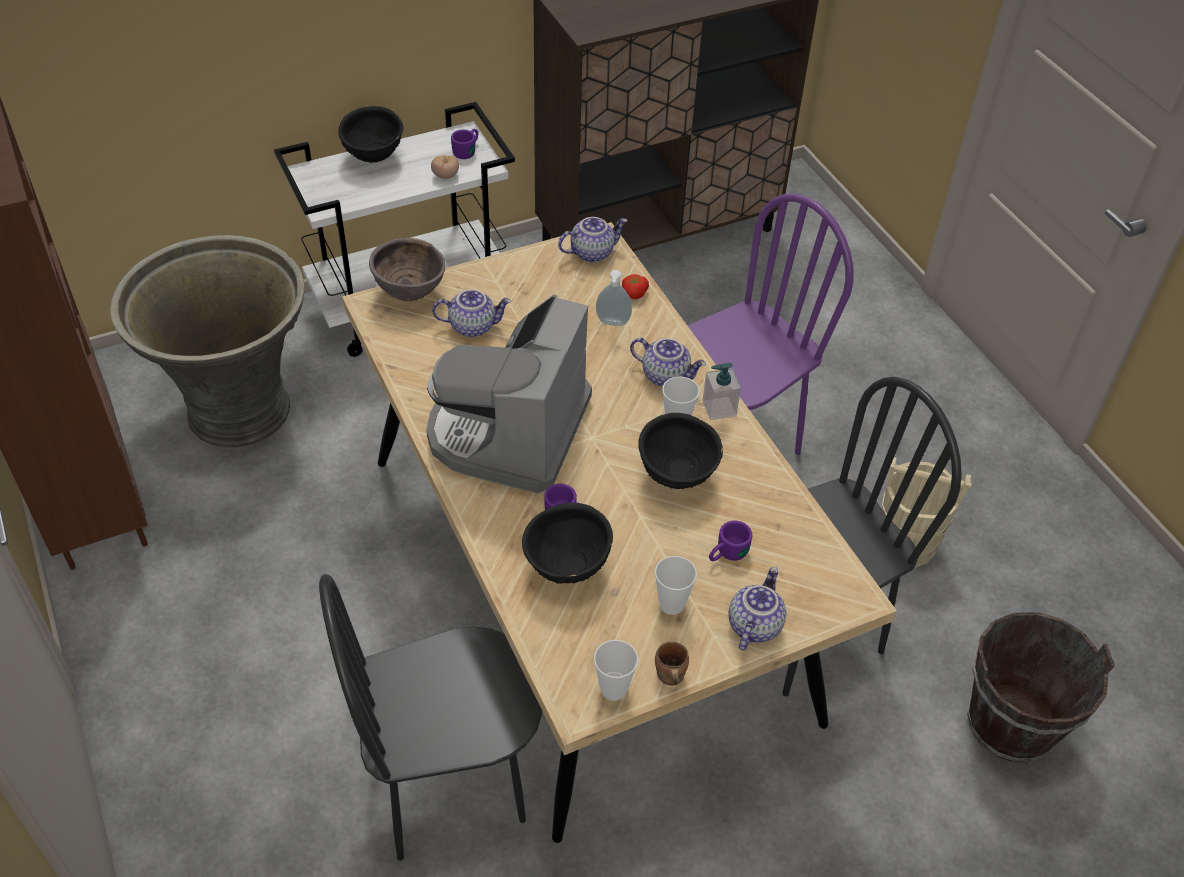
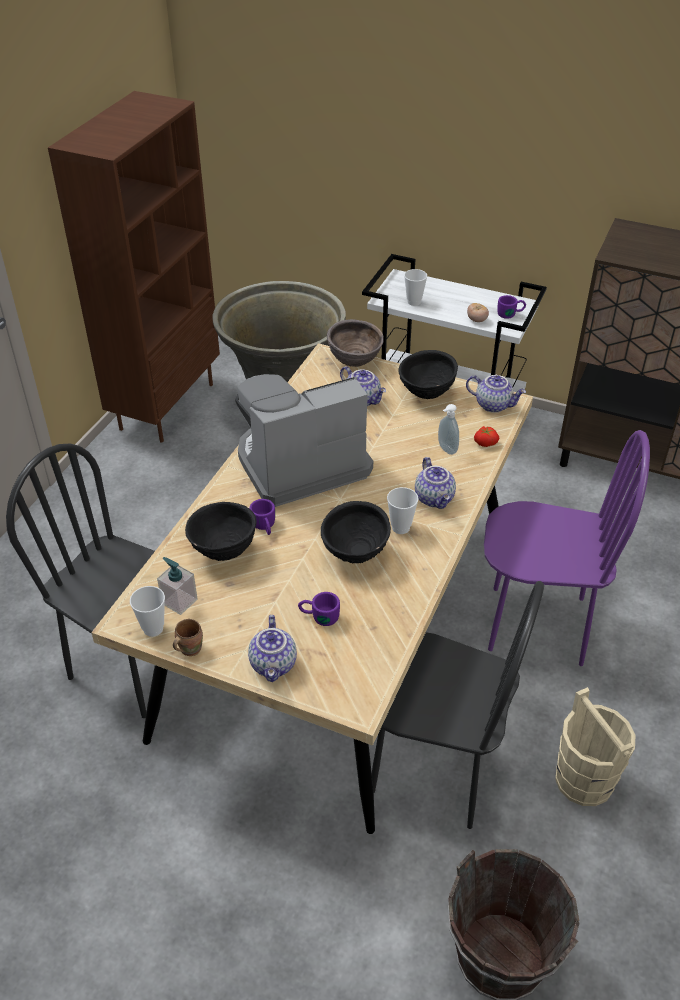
camera: 50 degrees right, 5 degrees down
black bowl [338,106,403,163] -> black bowl moved to [399,350,458,399]
cup [655,556,697,615] -> cup moved to [404,269,427,306]
soap dispenser [702,363,741,420] -> soap dispenser moved to [157,557,198,615]
teapot [729,567,786,650] -> teapot turned 105 degrees clockwise [248,615,297,682]

